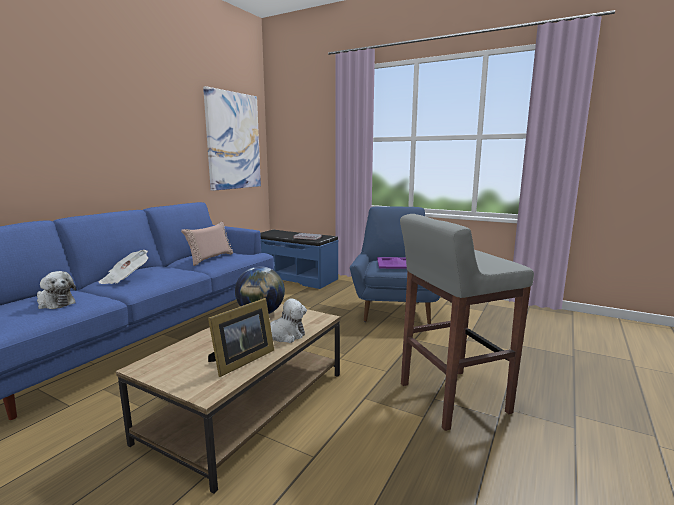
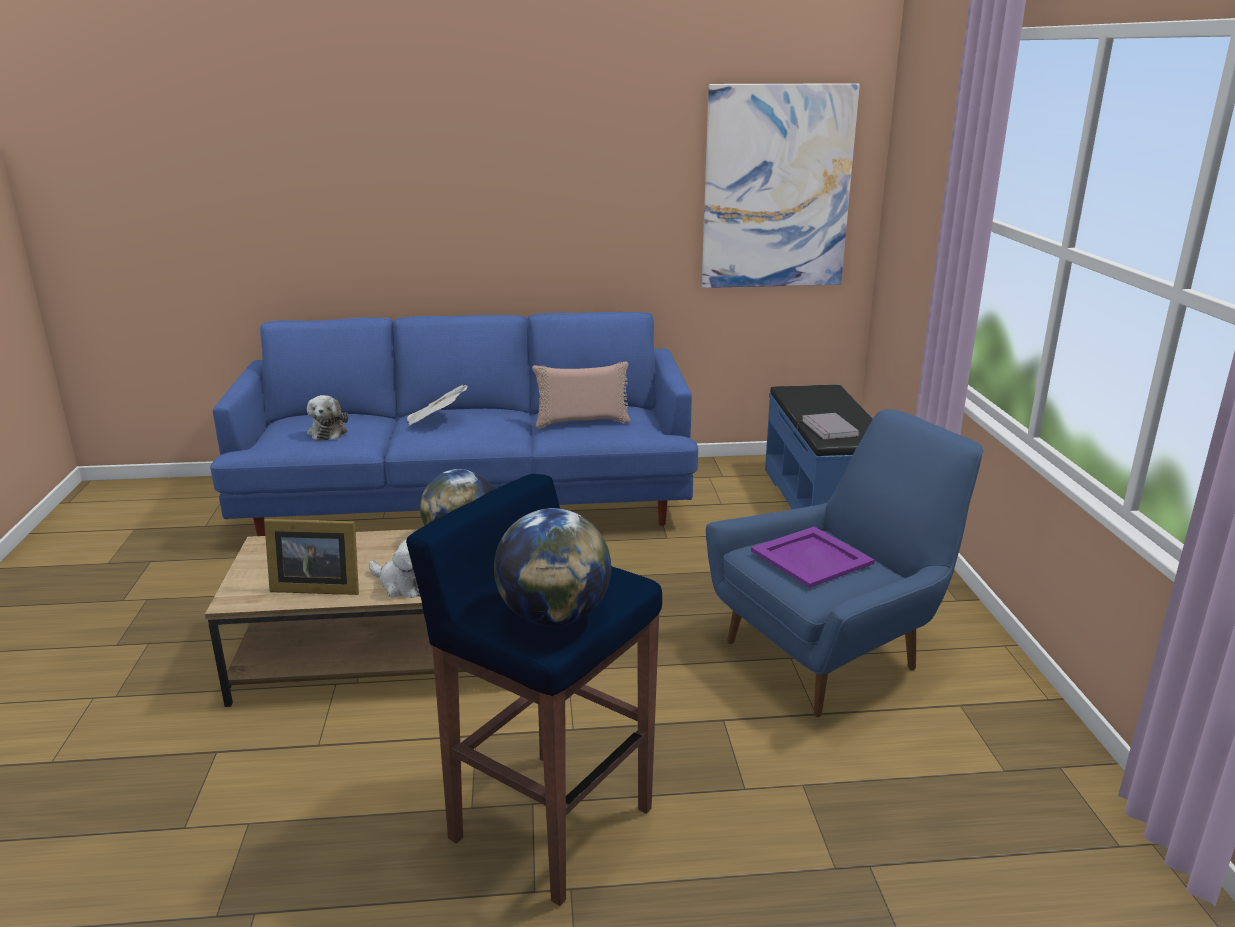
camera: 55 degrees right, 10 degrees up
grey stool [400,214,534,431] -> blue stool [406,474,662,906]
none -> globe [494,508,611,627]

